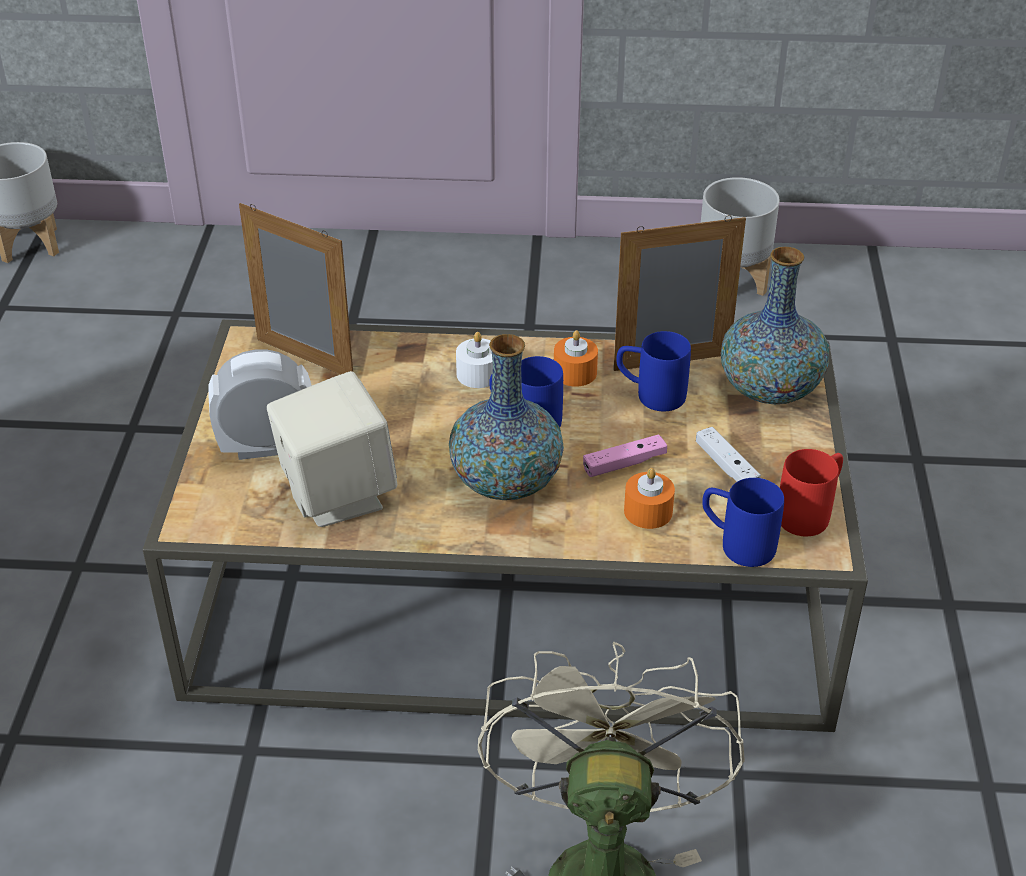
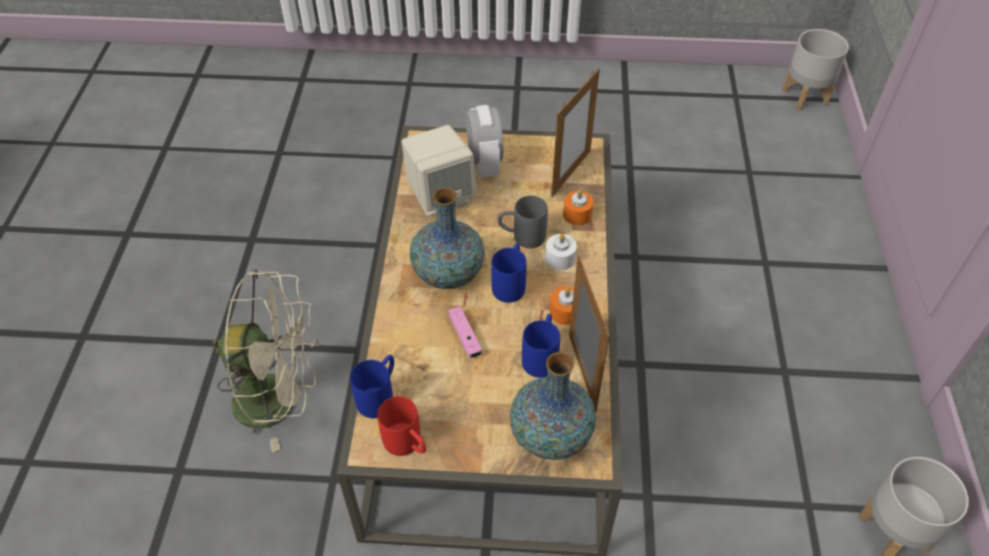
camera: 90 degrees right, 10 degrees up
orange candle [624,468,675,529] -> orange candle moved to [563,190,594,225]
white game controller [696,427,761,482] -> none
none -> grey mug [498,196,548,248]

